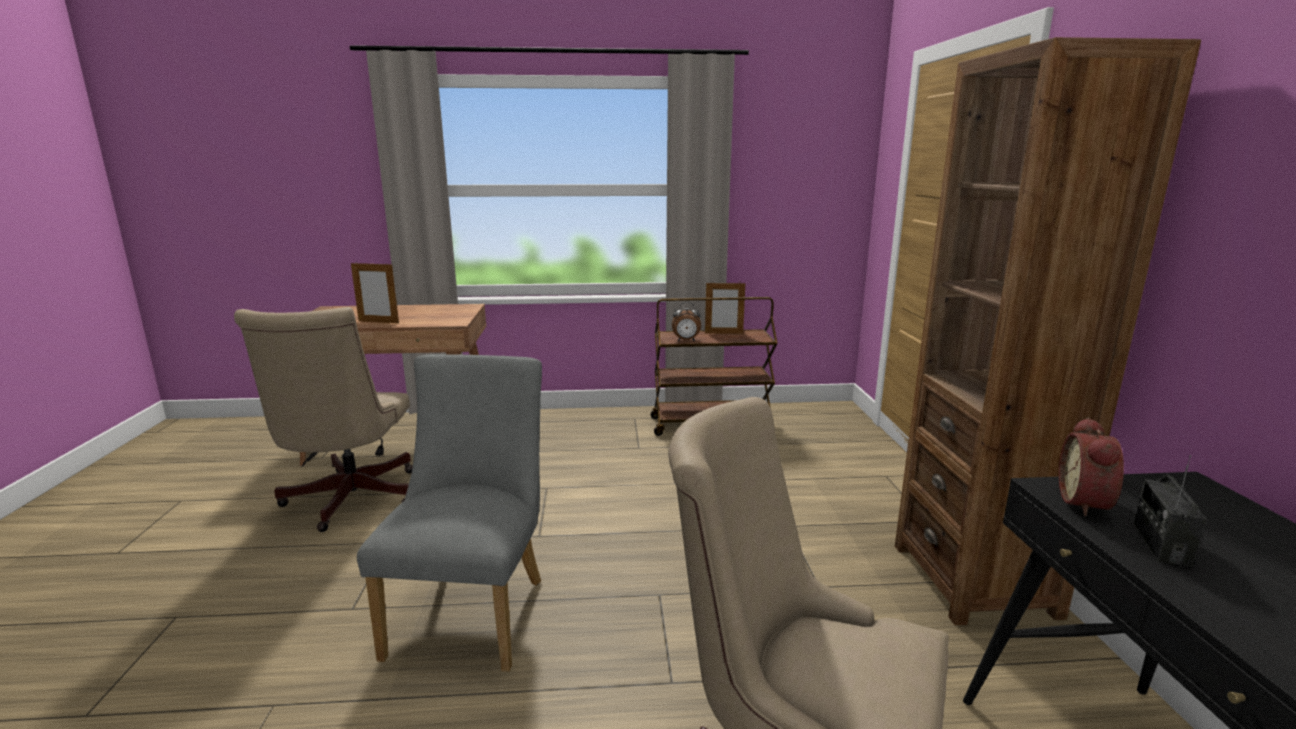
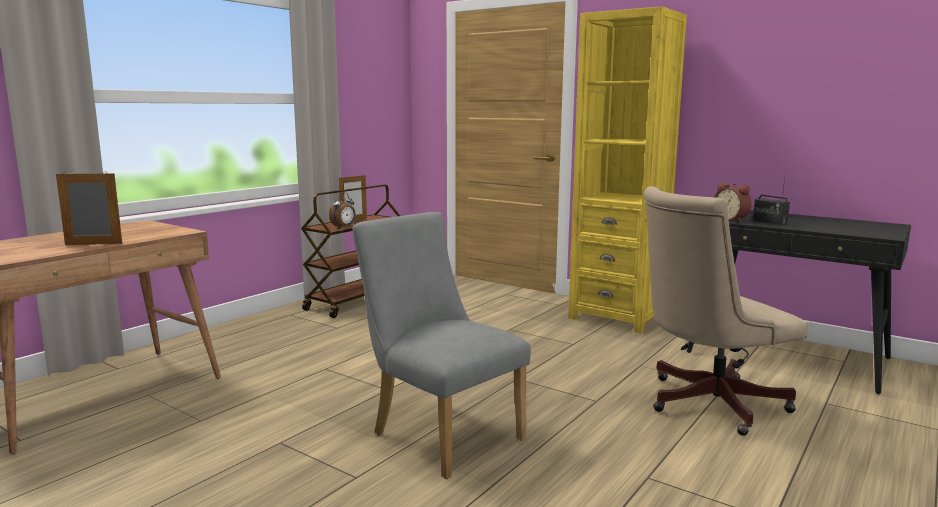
camera: 50 degrees left, 5 degrees down
beige office chair [234,307,413,532] -> none
picture frame [351,261,399,323] -> picture frame turned 150 degrees counterclockwise [56,171,122,245]
brown bookcase [895,37,1201,625] -> yellow bookcase [568,6,687,334]

